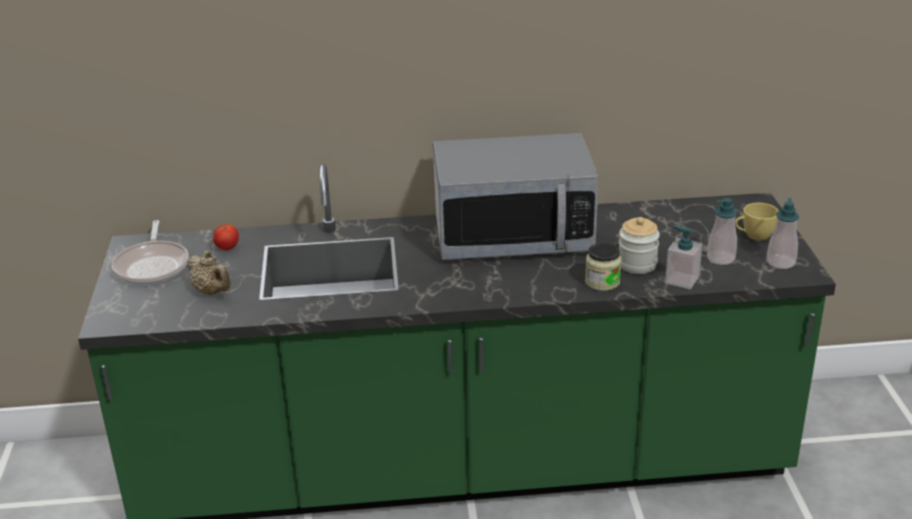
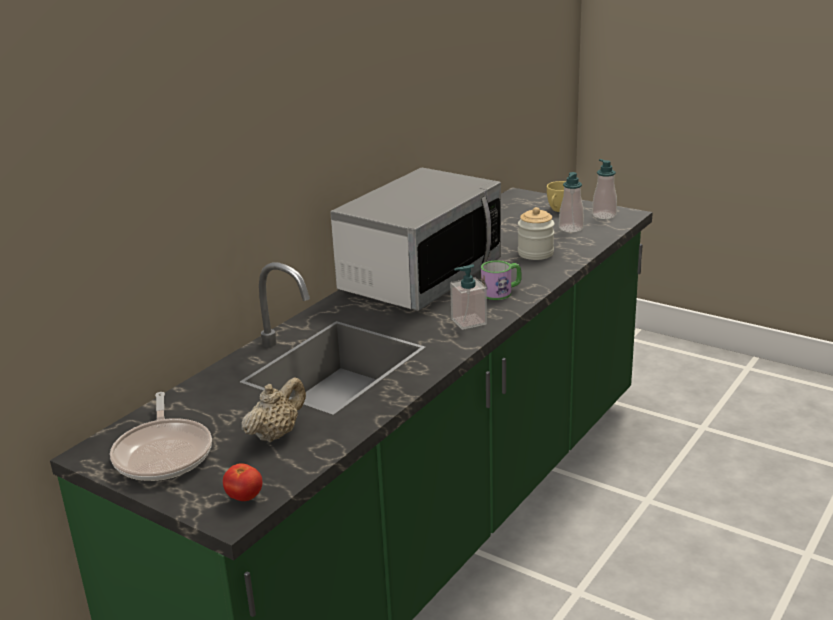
camera: 50 degrees left, 5 degrees down
frying pan [112,220,189,285] -> frying pan turned 45 degrees clockwise [110,392,212,481]
beige teapot [187,250,231,295] -> beige teapot turned 45 degrees counterclockwise [241,377,306,443]
tomato [213,224,239,250] -> tomato moved to [223,463,262,501]
jar [585,243,621,291] -> none
soap dispenser [665,226,703,289] -> soap dispenser moved to [450,264,487,330]
none -> mug [481,261,522,300]

